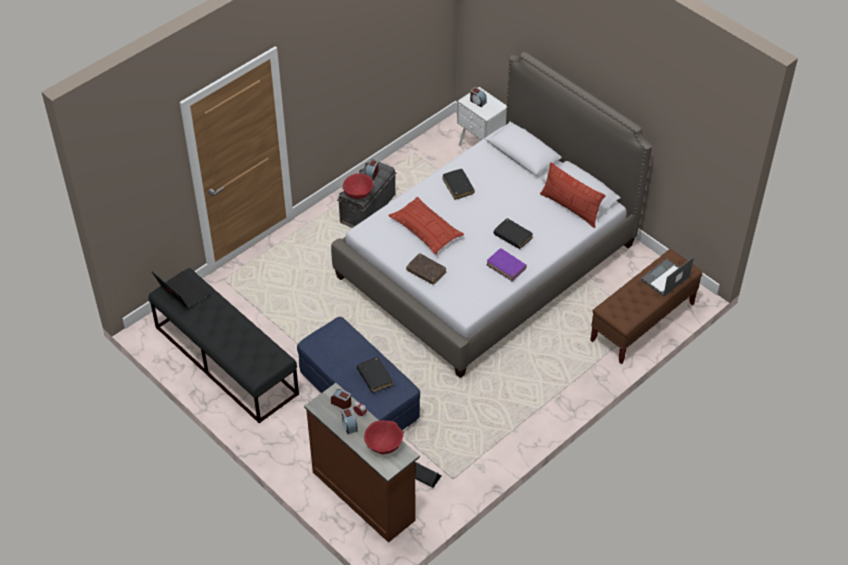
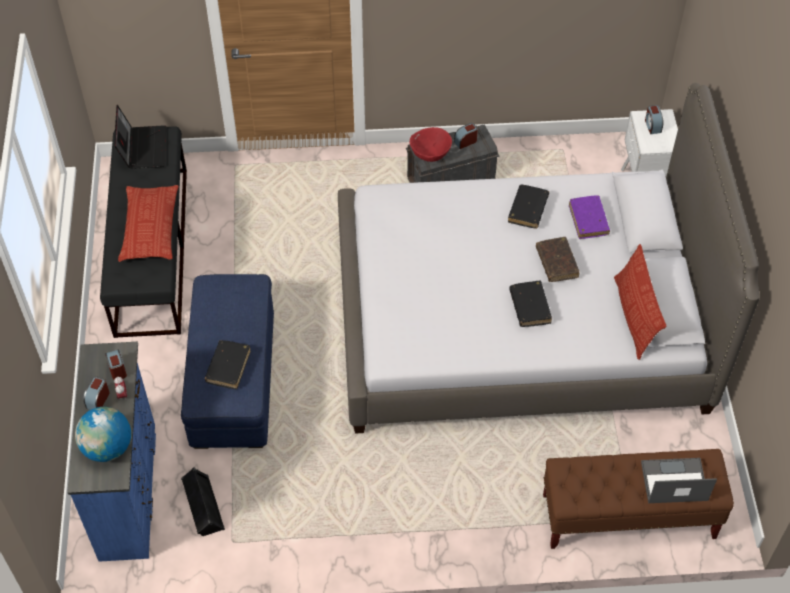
camera: 40 degrees right, 5 degrees up
brown dresser [304,383,420,543] -> blue dresser [67,342,156,562]
red bowl [364,421,403,454] -> globe [75,407,131,462]
pillow [388,197,464,254] -> pillow moved to [118,185,178,262]
brown book [406,253,446,285] -> brown book moved to [536,237,579,282]
purple book [487,248,527,281] -> purple book moved to [569,195,610,239]

